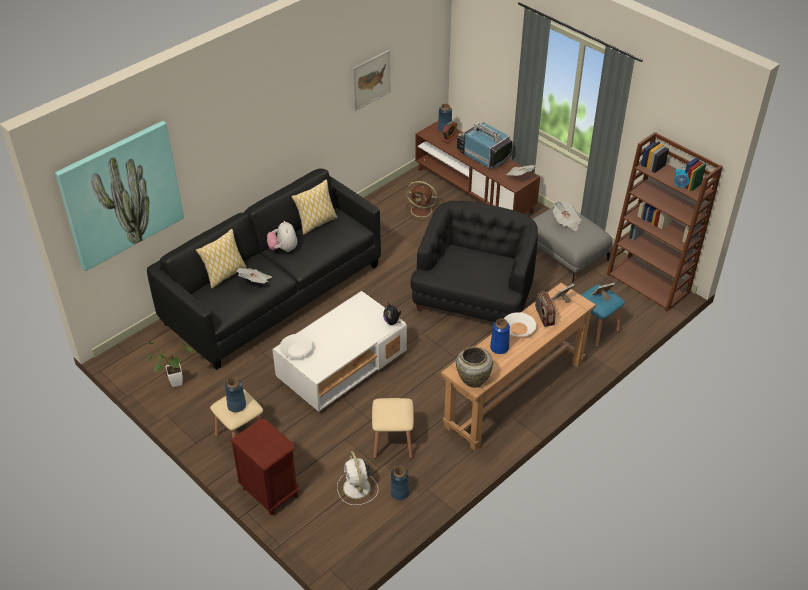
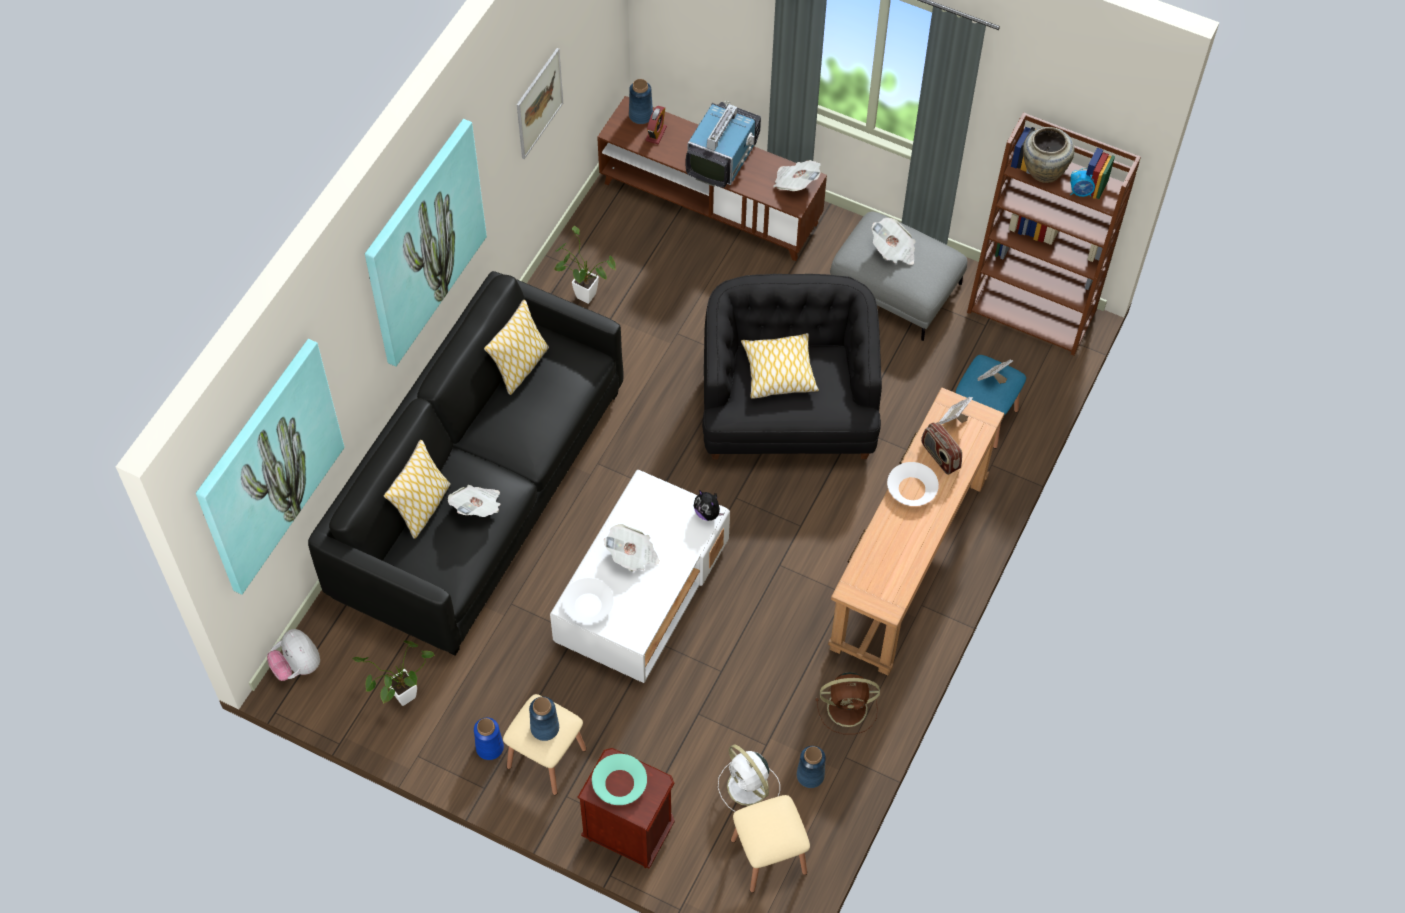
camera: 20 degrees left, 15 degrees up
plush toy [267,221,297,252] -> plush toy moved to [267,629,320,681]
beige stool [372,398,414,459] -> beige stool moved to [731,795,810,893]
brown fan [406,181,437,220] -> brown fan moved to [816,672,880,734]
beige vase [456,347,493,388] -> beige vase moved to [1023,127,1074,183]
television [457,122,513,169] -> television turned 90 degrees clockwise [685,101,761,188]
blue vase [490,318,510,354] -> blue vase moved to [474,718,504,760]
none -> picture [365,119,487,367]
none -> potted plant [554,226,616,304]
none -> turquoise bowl [592,754,647,805]
none -> newspaper [604,524,660,572]
none -> pillow [741,333,819,399]

